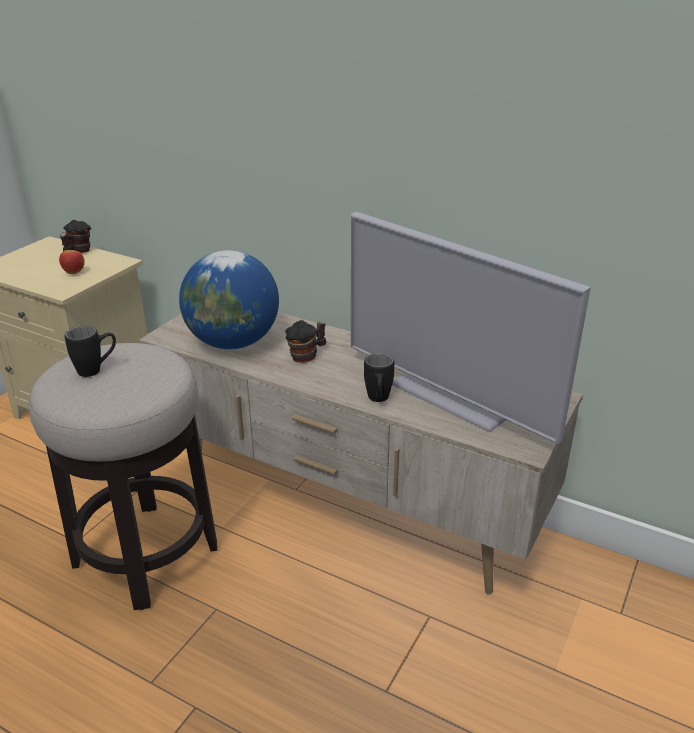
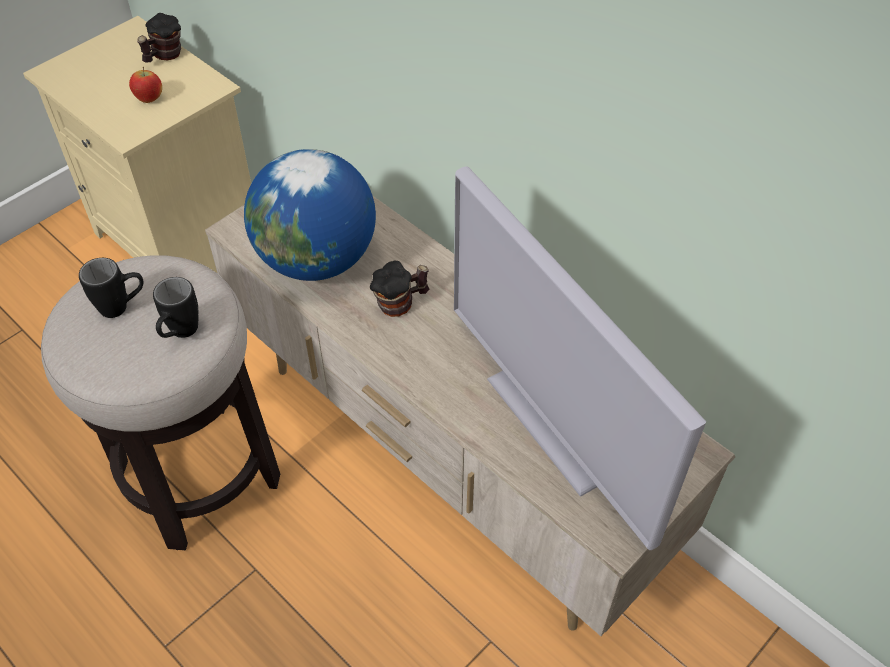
camera: 15 degrees right, 20 degrees up
black mug [364,353,394,402] -> black mug moved to [153,277,198,338]

